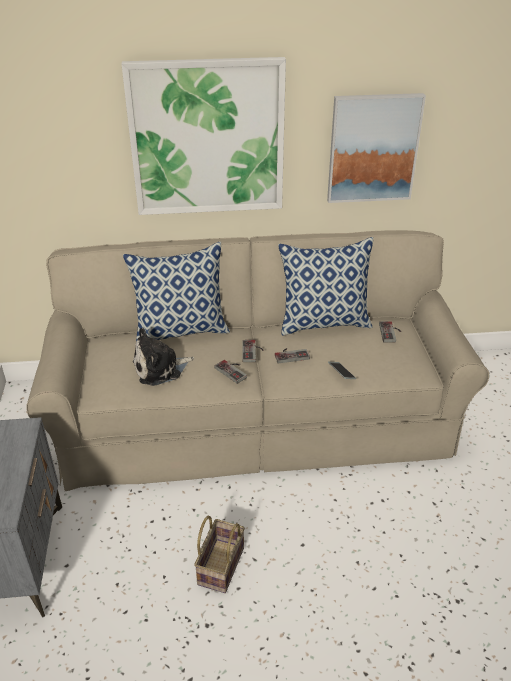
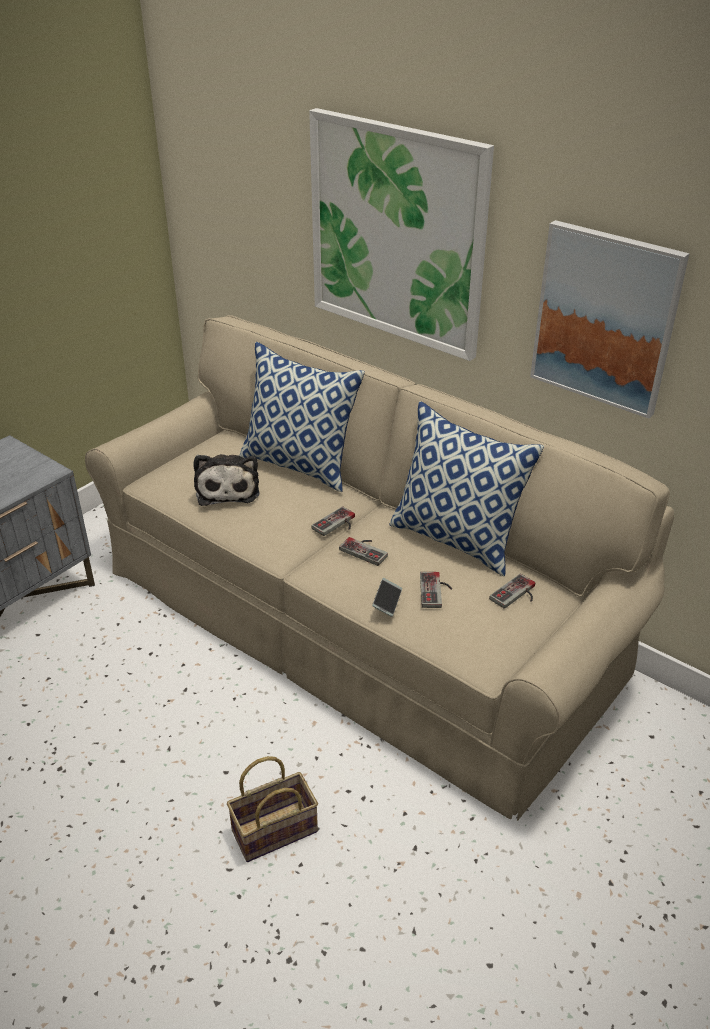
camera: 45 degrees right, 0 degrees up
plush toy [133,328,194,386] -> plush toy turned 120 degrees counterclockwise [193,454,259,506]
basket [194,515,245,593] -> basket moved to [227,756,318,862]
game controller [214,360,247,384] -> game controller moved to [420,572,452,608]

